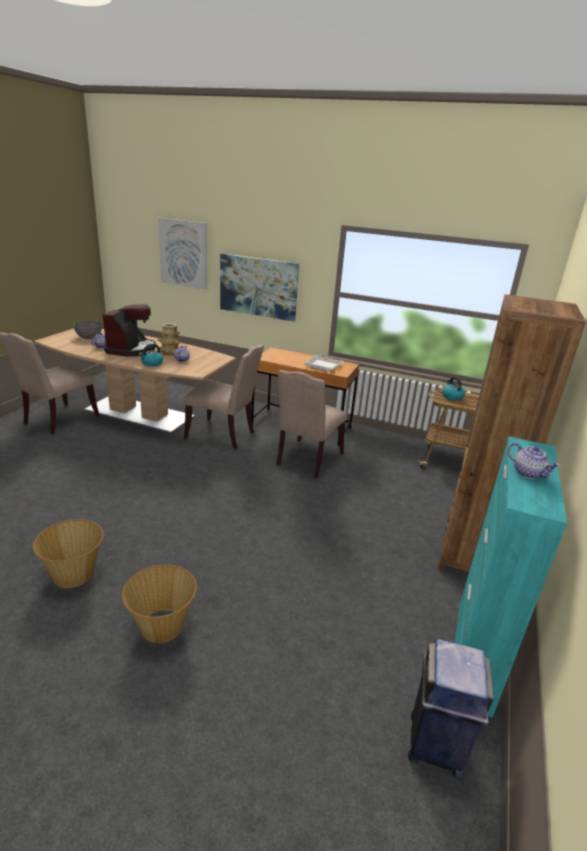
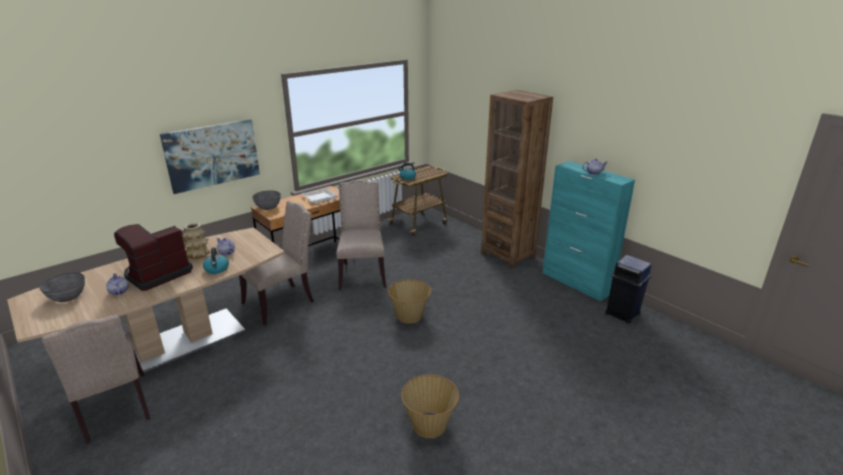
camera: 60 degrees left, 0 degrees up
coffee machine [102,305,156,357] -> coffee machine turned 90 degrees counterclockwise [114,224,193,291]
basket [122,564,197,643] -> basket moved to [388,279,431,324]
picture [158,218,207,290] -> none
beige chair [276,370,347,478] -> beige chair turned 150 degrees counterclockwise [336,180,386,290]
none -> grey bowl [252,191,281,210]

